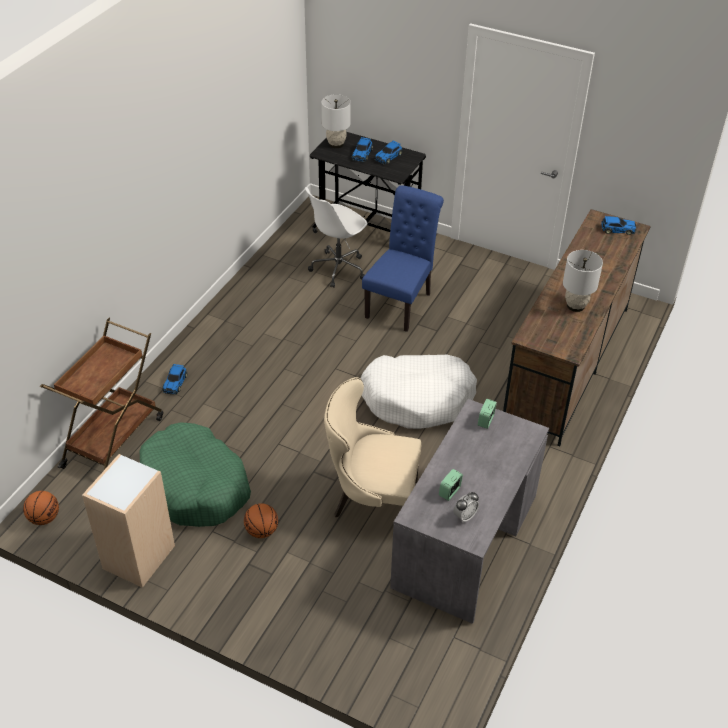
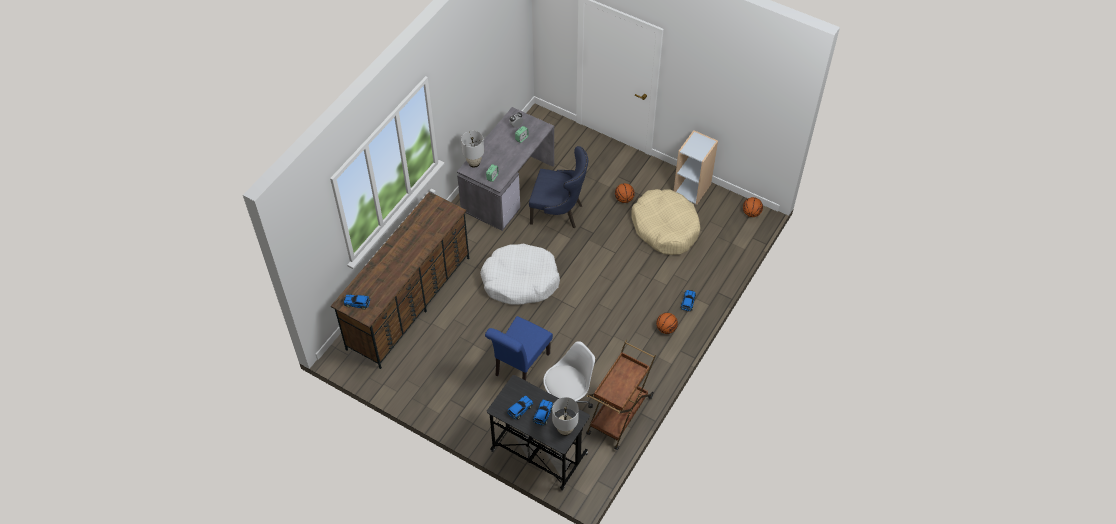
camera: 175 degrees left, 10 degrees up
brown cart [40,318,163,470] -> brown cart moved to [586,340,656,450]
green dog bed [140,422,251,527] -> beige dog bed [631,189,701,255]
beige chair [324,377,421,517] -> blue chair [529,146,588,229]
white table lamp [563,250,603,312] -> white table lamp moved to [461,131,484,168]
none -> basketball [656,313,678,334]

